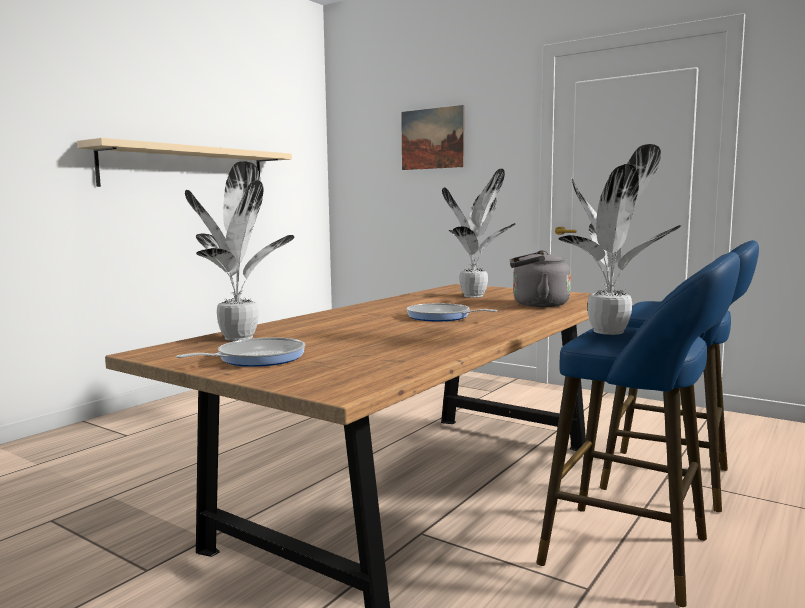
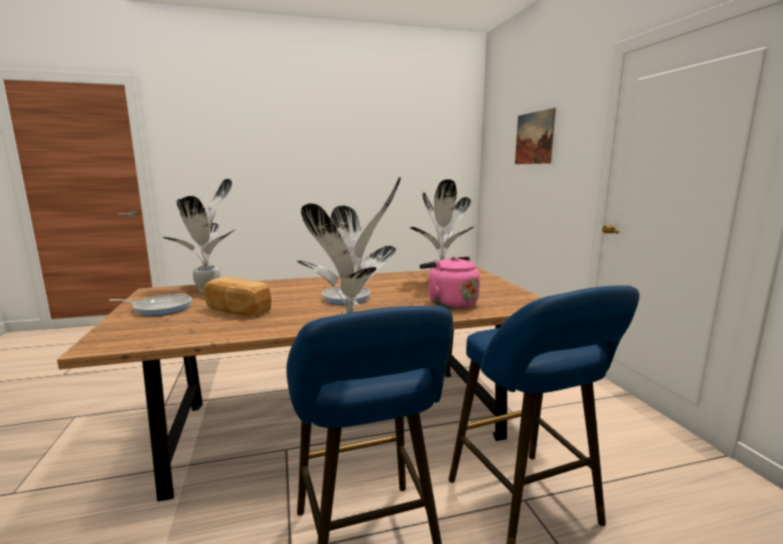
camera: 40 degrees right, 5 degrees up
beige shelf [77,138,292,187] -> none
grey kettle [510,250,571,307] -> pink kettle [420,256,480,309]
none -> bread [204,277,271,316]

